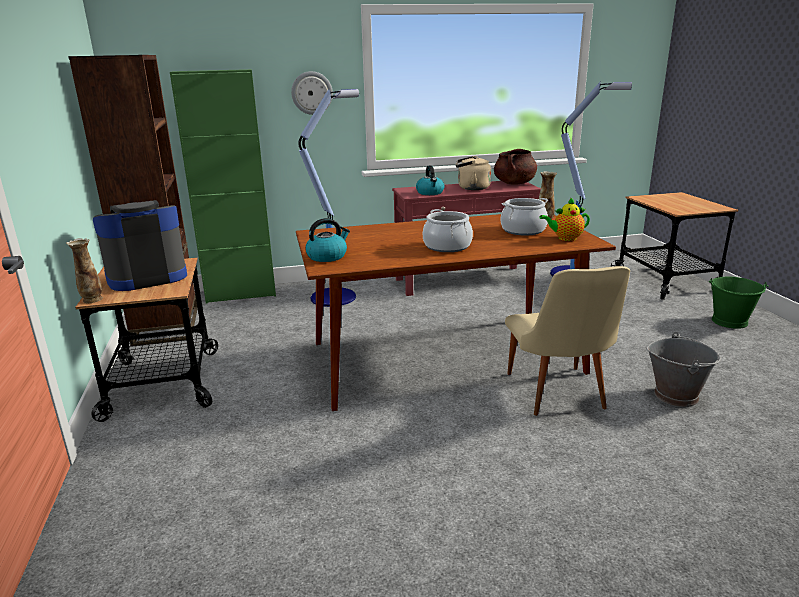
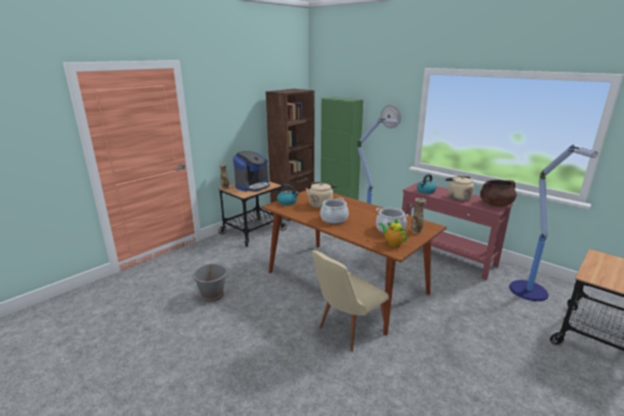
camera: 55 degrees right, 0 degrees up
coffee machine [93,200,187,291] -> coffee machine turned 105 degrees clockwise [233,151,270,192]
grey bucket [647,332,721,407] -> grey bucket moved to [191,264,228,302]
green bucket [709,276,768,329] -> none
none -> beige kettle [306,182,337,208]

